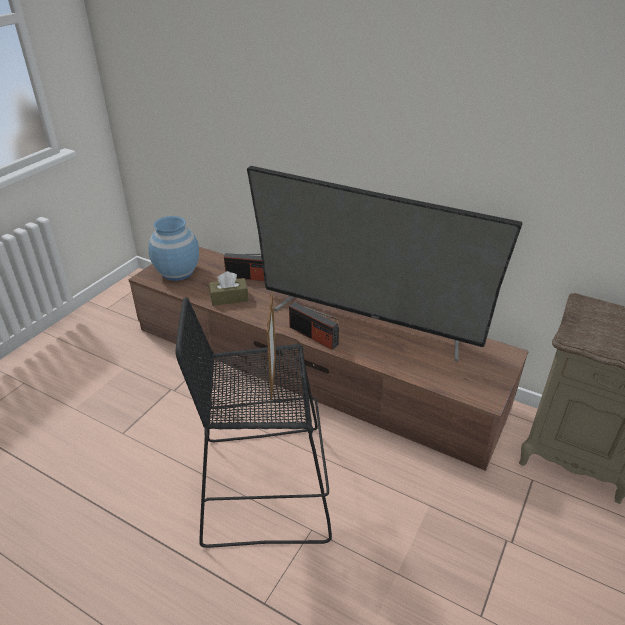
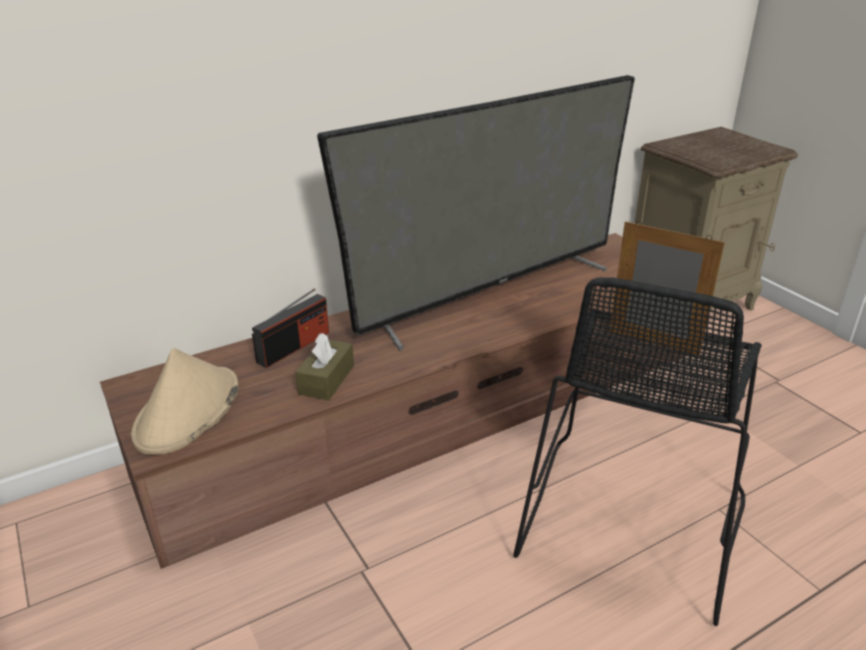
camera: 60 degrees left, 5 degrees down
blue vase [149,216,199,281] -> beige hat [131,348,239,455]
radio [289,302,339,350] -> none

